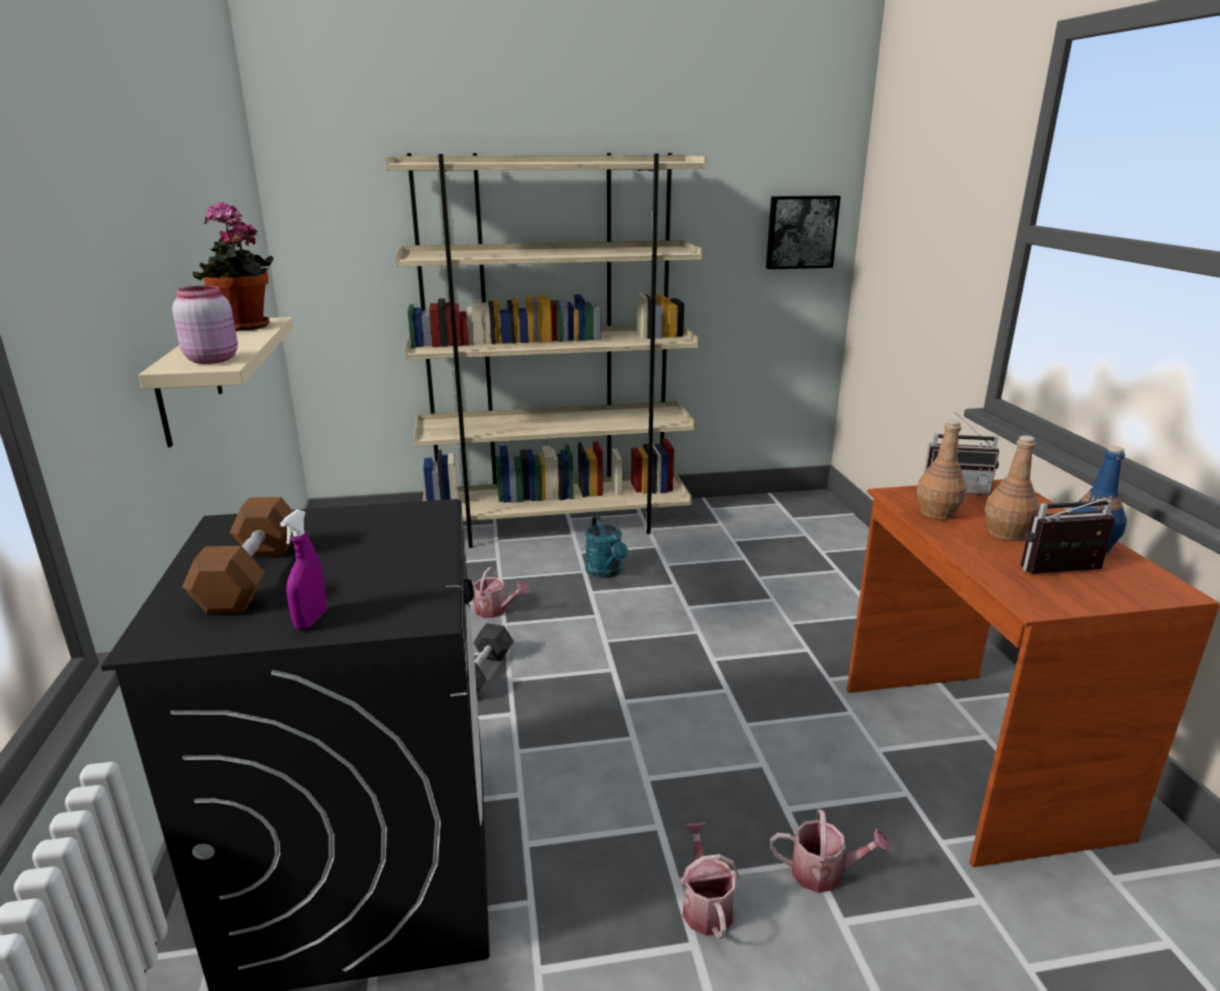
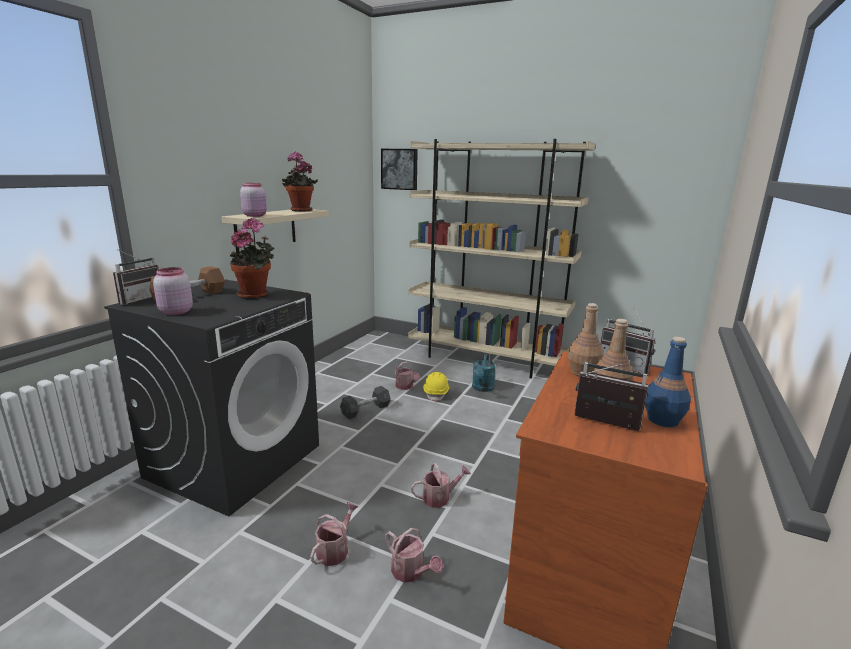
camera: 35 degrees right, 5 degrees down
purple spray bottle [280,510,327,630] -> pink jar [153,267,193,315]
picture [766,196,841,269] -> picture moved to [381,149,418,190]
none -> radio [113,249,159,305]
none -> potted plant [230,218,274,299]
none -> watering can [411,463,470,508]
none -> yellow hard hat [423,372,450,402]

